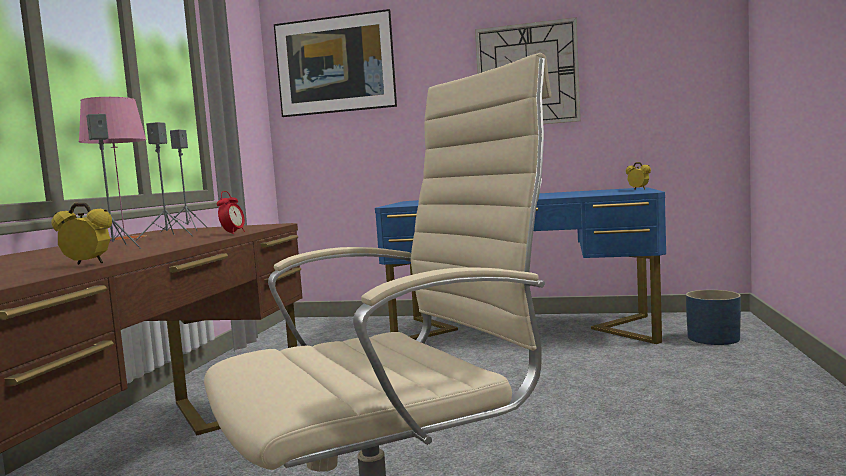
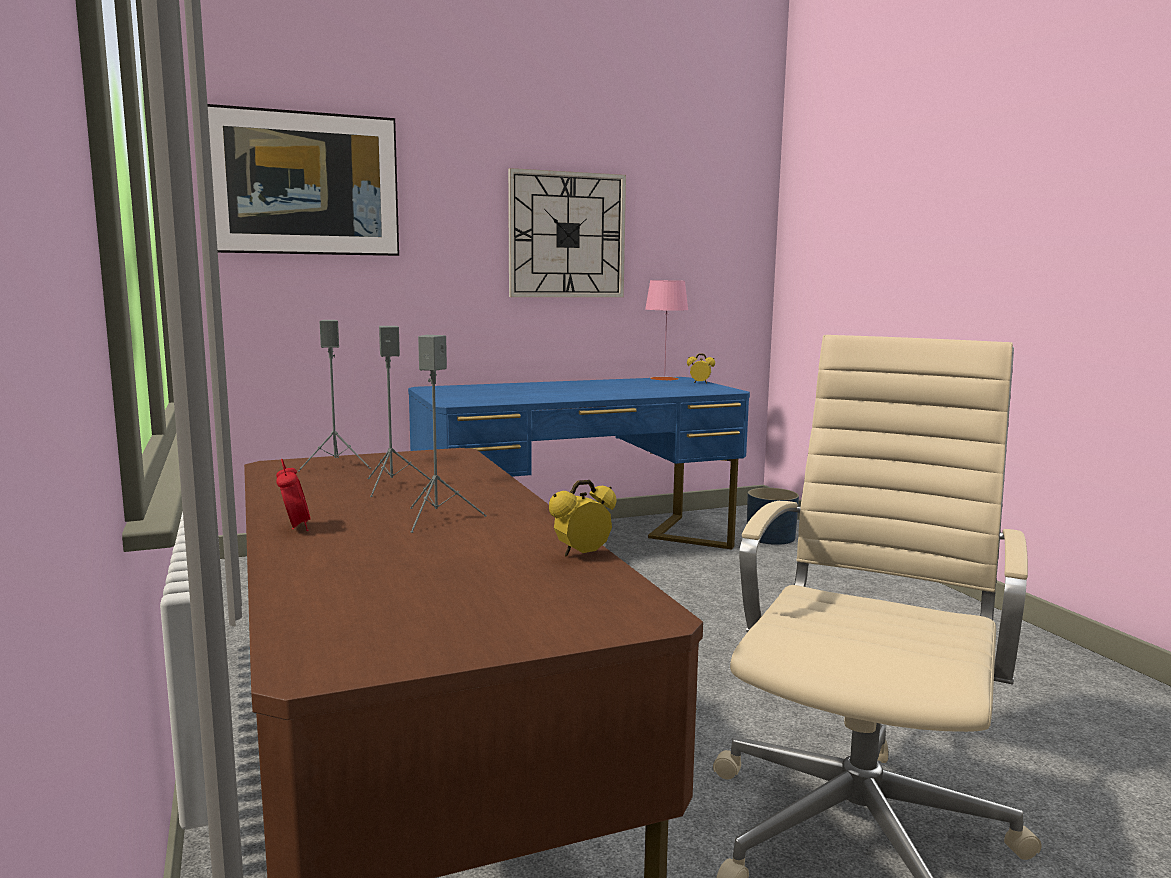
camera: 35 degrees left, 5 degrees up
pink table lamp [79,97,146,241] -> pink table lamp moved to [645,280,688,381]
alarm clock [217,191,245,234] -> alarm clock moved to [276,459,311,531]

